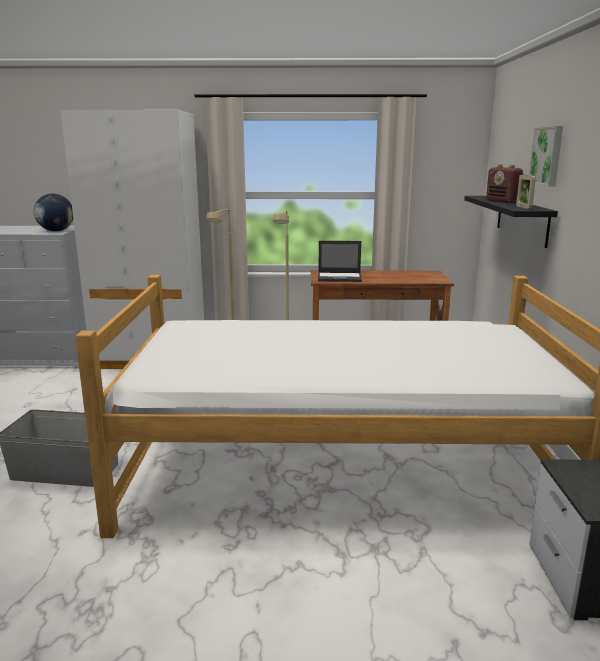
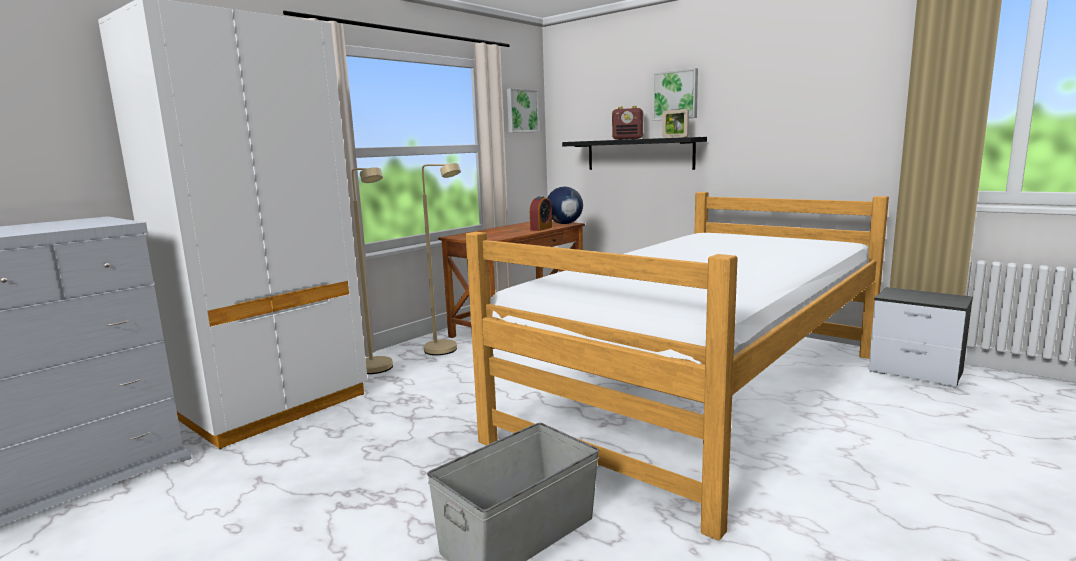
camera: 50 degrees left, 5 degrees down
globe [34,194,73,231] -> globe moved to [547,187,583,224]
laptop [318,241,362,282] -> none
none -> picture [507,88,539,132]
none -> alarm clock [530,196,552,231]

